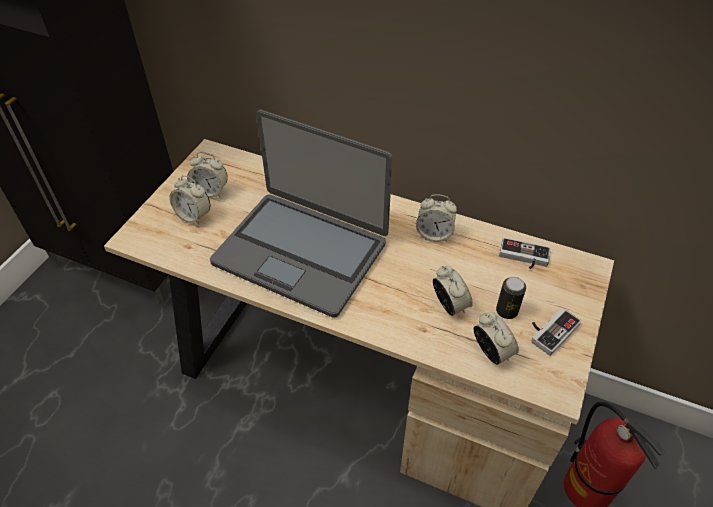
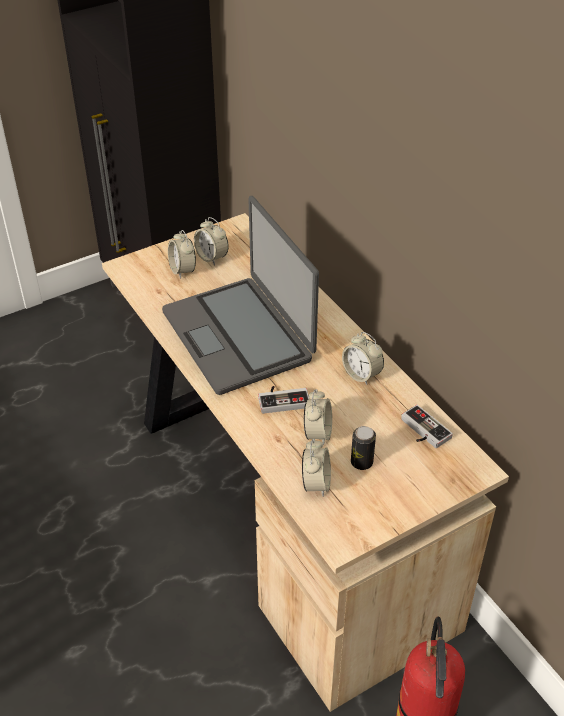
camera: 35 degrees right, 5 degrees down
game controller [531,308,582,356] -> game controller moved to [258,386,309,414]

